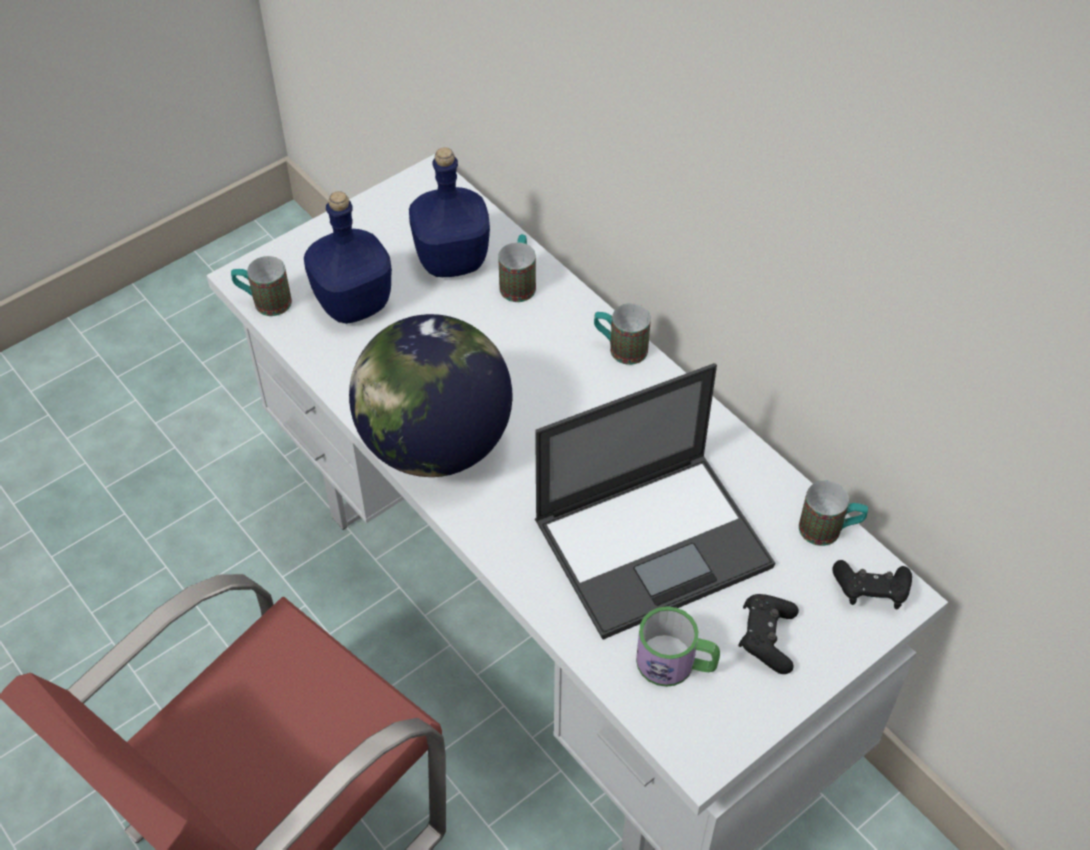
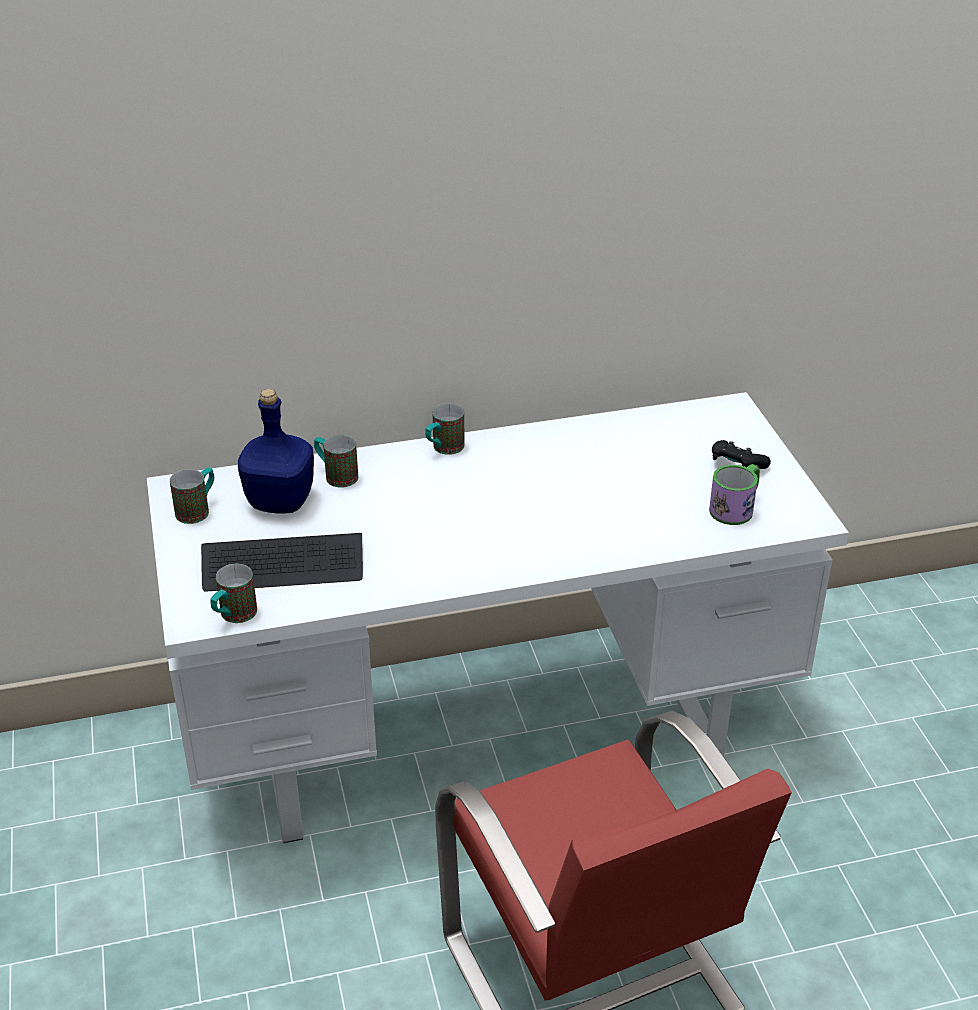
camera: 65 degrees left, 15 degrees down
blue bottle [304,191,392,324] -> keyboard [201,533,363,592]
globe [349,314,512,477] -> none
laptop [535,363,775,640] -> none
mug [799,480,868,546] -> mug moved to [170,468,214,524]
black game controller [832,560,912,609] -> none

